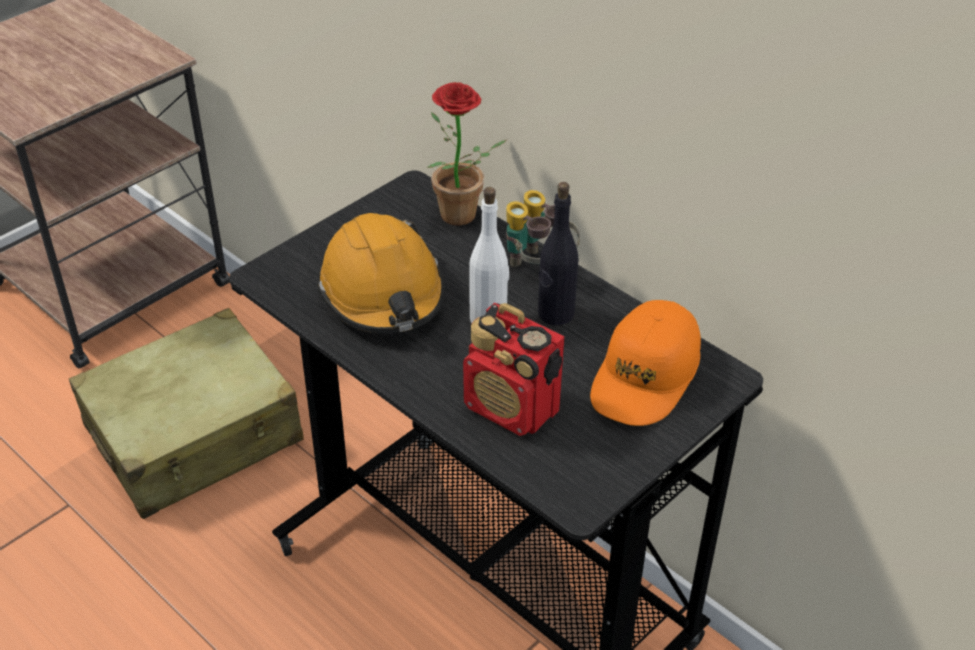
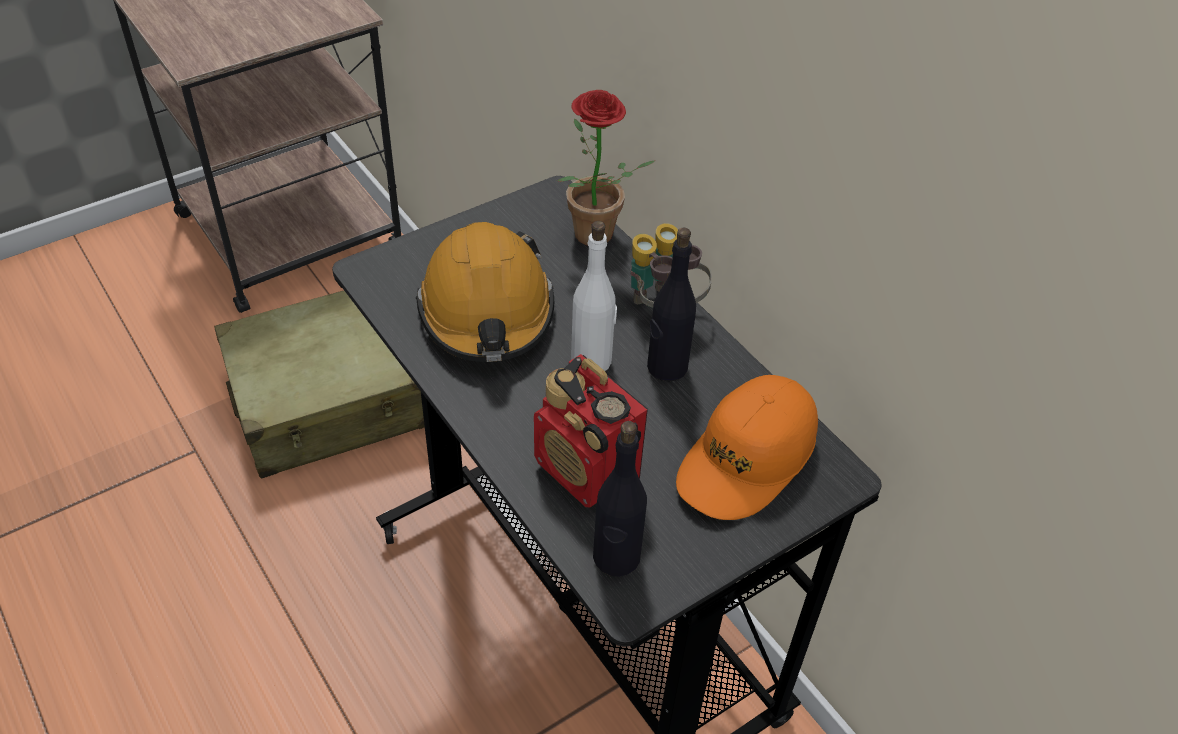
camera: 10 degrees right, 5 degrees up
none -> black bottle [593,421,647,577]

